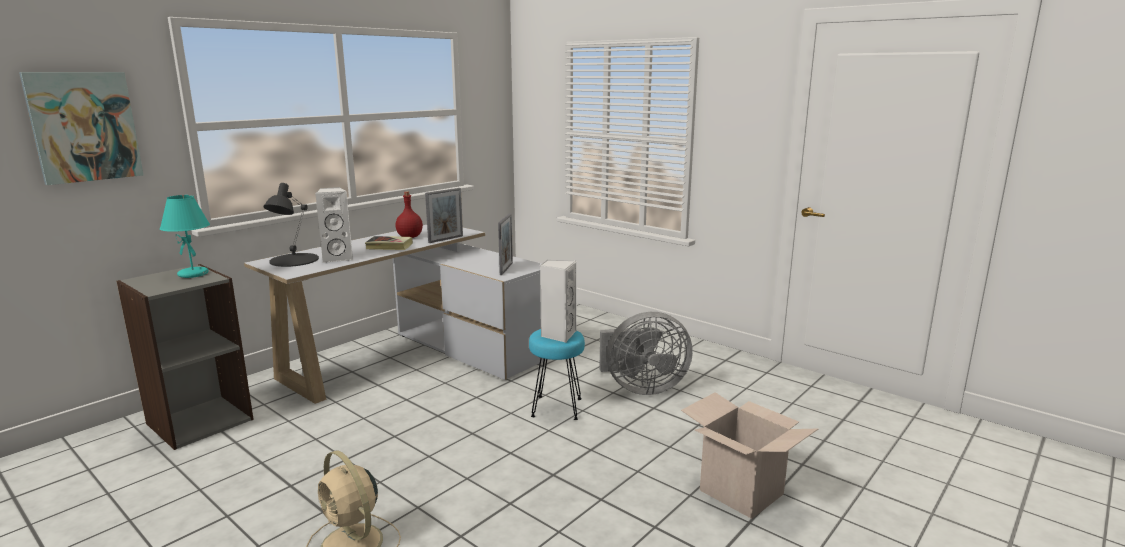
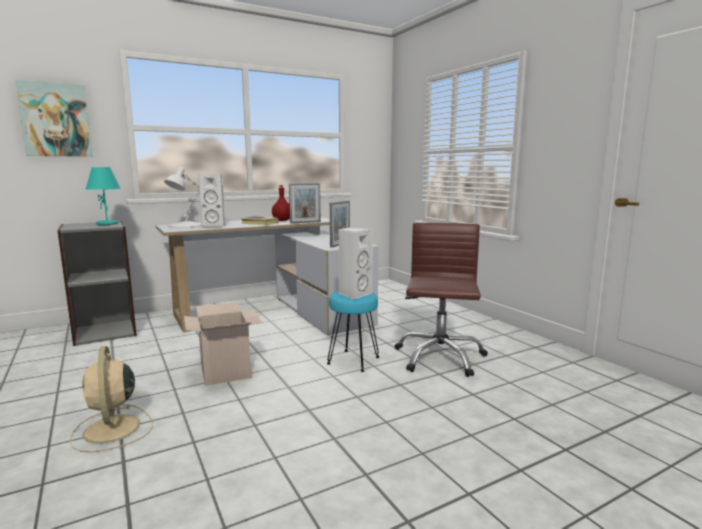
camera: 20 degrees right, 5 degrees down
black table lamp [263,183,319,267] -> white table lamp [164,167,202,228]
grey fan [599,312,693,395] -> brown office chair [395,223,488,377]
cardboard box [681,392,818,519] -> cardboard box moved to [184,302,262,386]

